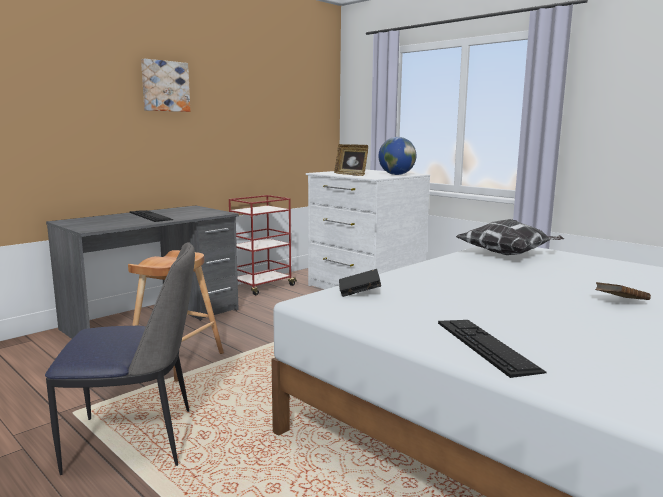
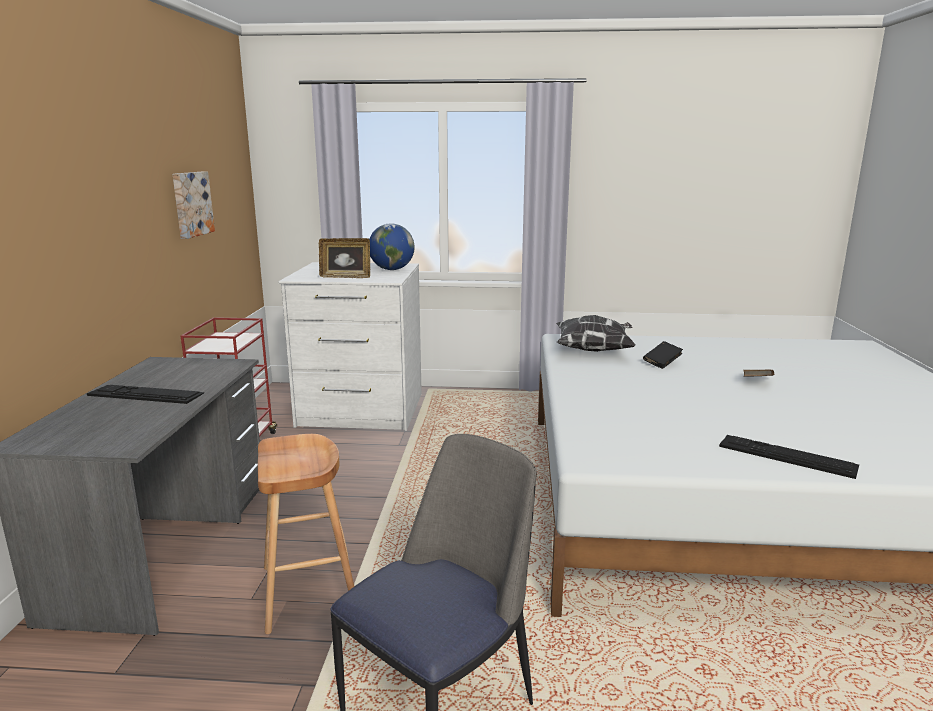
camera: 40 degrees left, 5 degrees up
picture [141,58,190,112] -> picture moved to [173,171,215,239]
black book [339,269,381,297] -> black book moved to [643,341,683,369]

